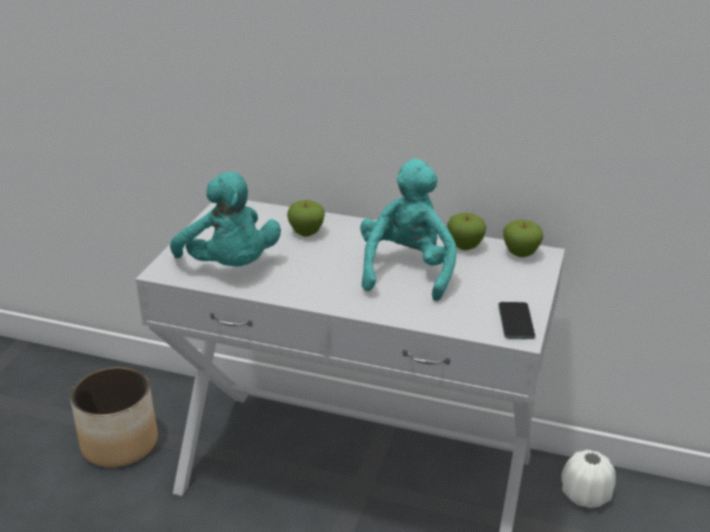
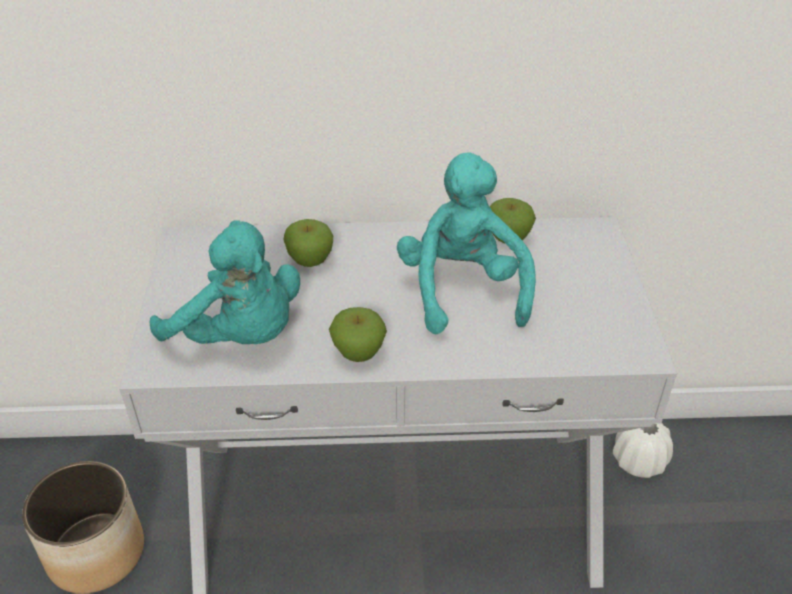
camera: 20 degrees left, 10 degrees up
phone [498,302,535,339] -> none
apple [503,220,543,257] -> apple moved to [329,307,387,362]

